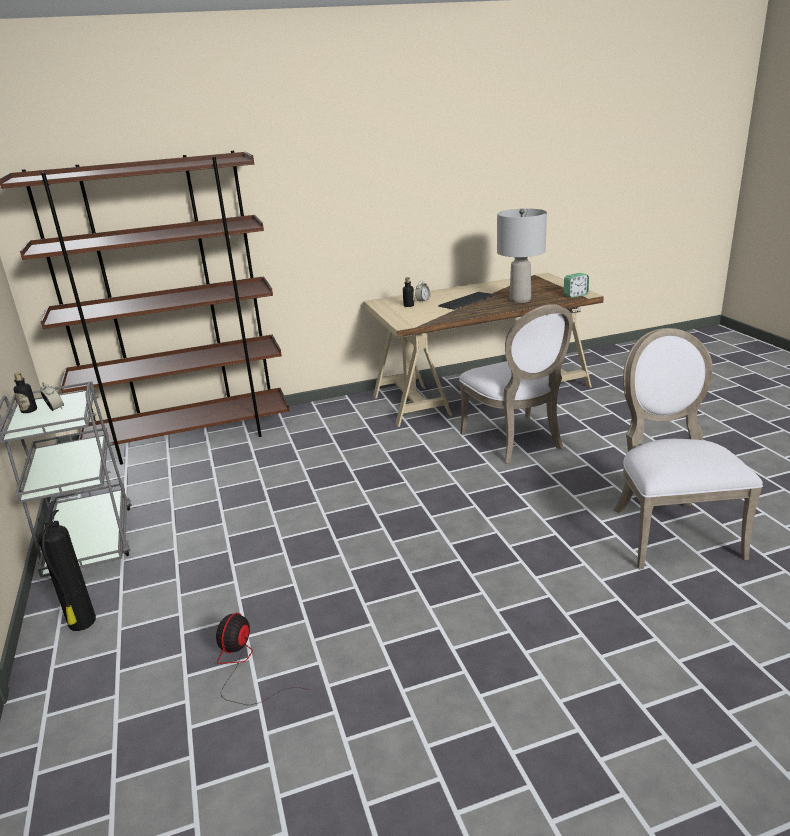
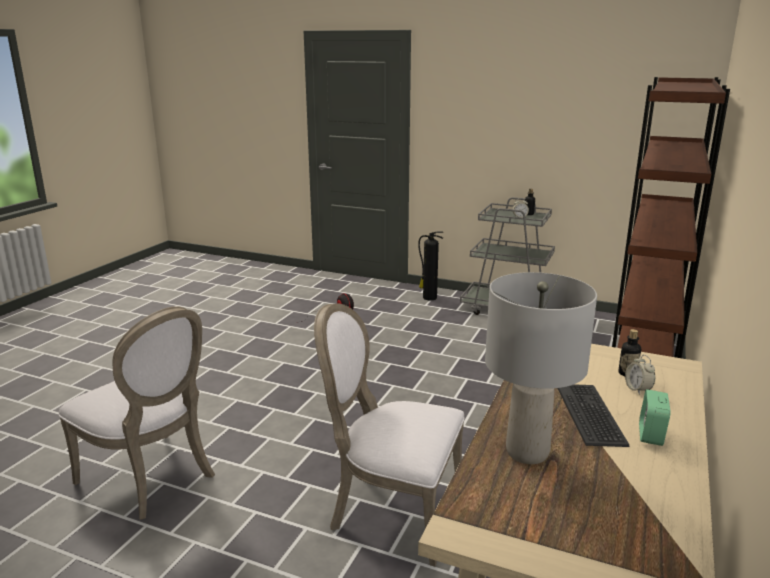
camera: 130 degrees right, 5 degrees down
alarm clock [564,273,589,298] -> alarm clock moved to [639,389,671,446]

